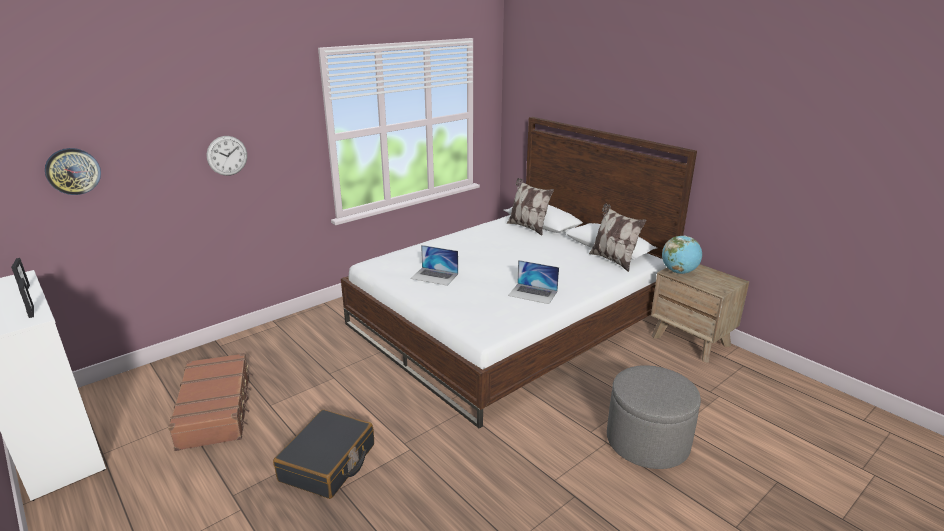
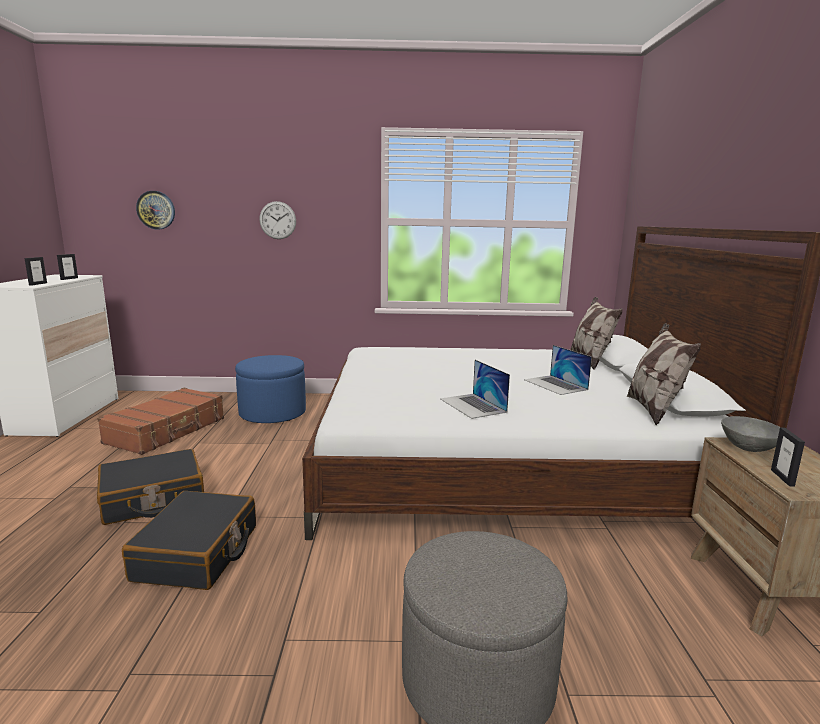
camera: 40 degrees right, 10 degrees down
laptop [410,245,458,286] -> laptop moved to [524,345,592,395]
globe [662,236,702,274] -> grey bowl [721,416,780,452]
none -> black suitcase [122,491,256,590]
none -> blue ottoman [235,355,306,423]
none -> picture frame [771,427,805,487]

